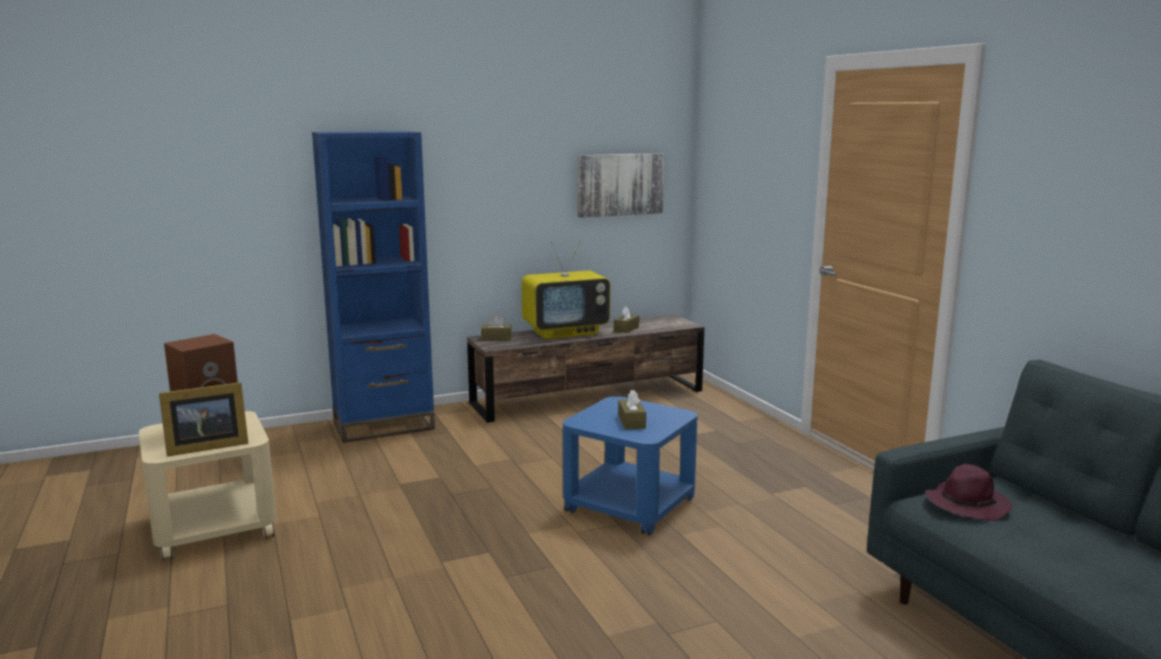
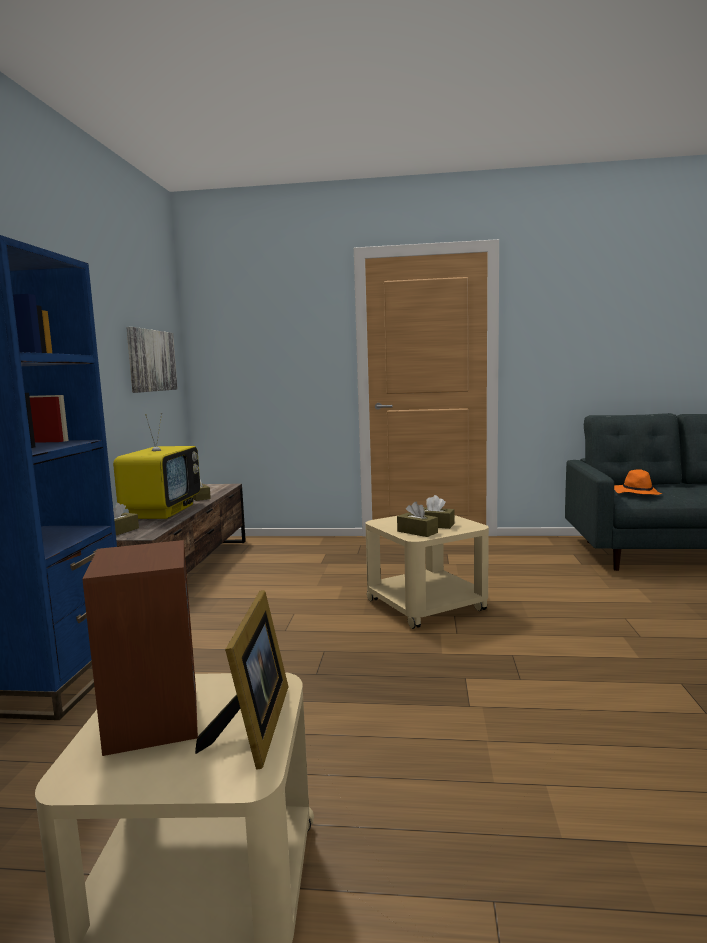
camera: 60 degrees left, 5 degrees down
blue side table [563,396,698,536] -> beige side table [365,515,489,629]
purple hat [925,464,1012,521] -> orange hat [614,469,662,495]
none -> brown tissue box [397,502,438,537]

